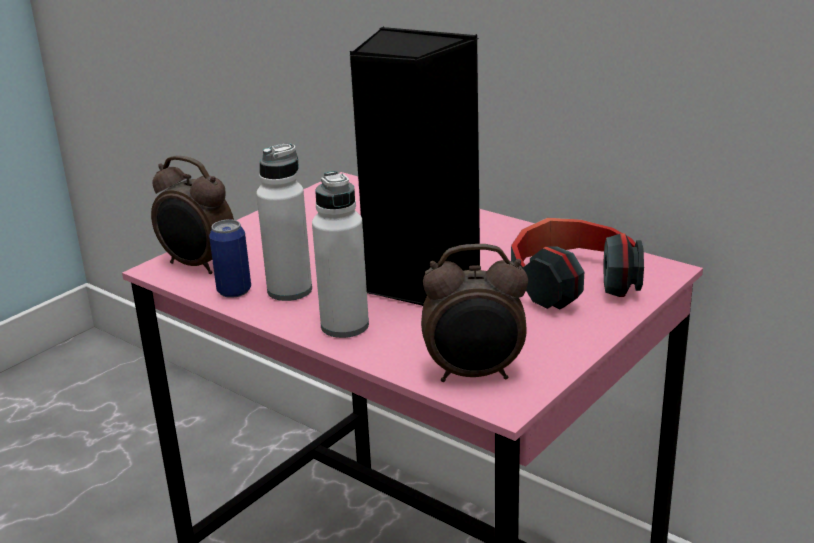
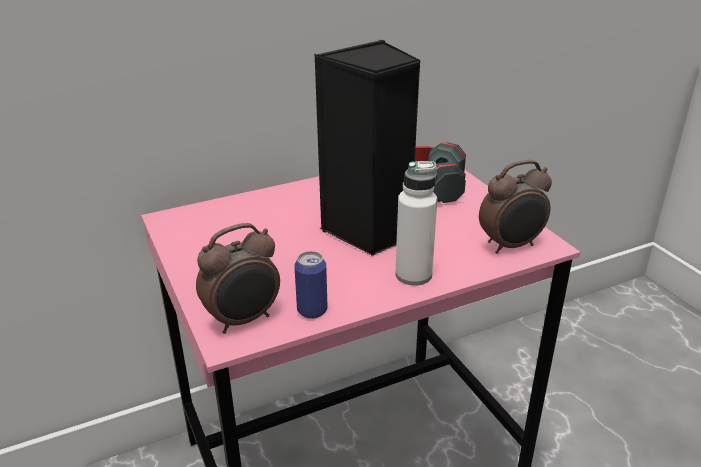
camera: 65 degrees left, 5 degrees up
white bottle [256,143,312,301] -> none
alarm clock [421,244,528,382] -> alarm clock turned 45 degrees clockwise [479,160,552,254]

